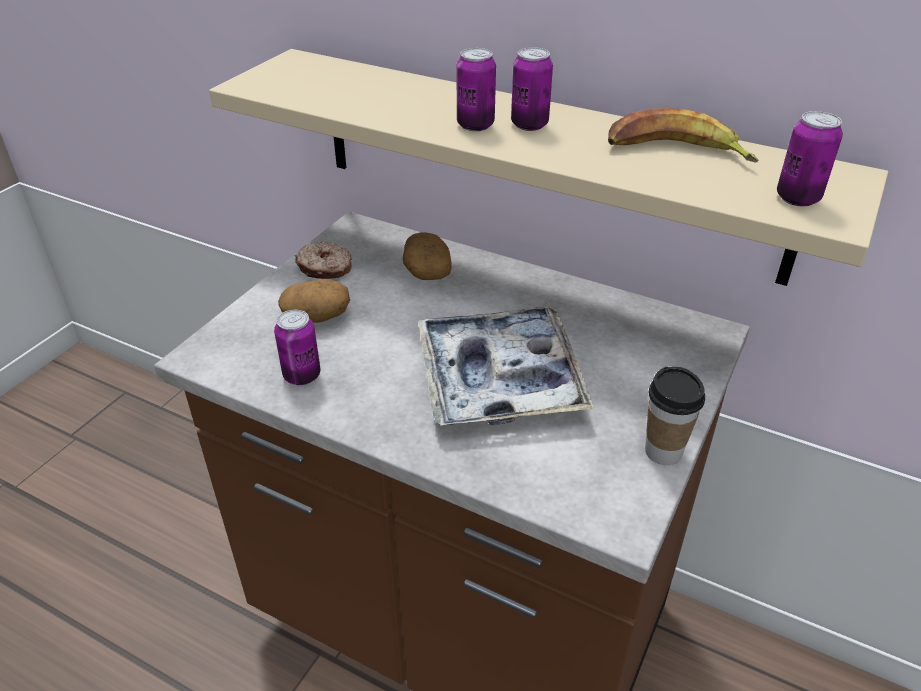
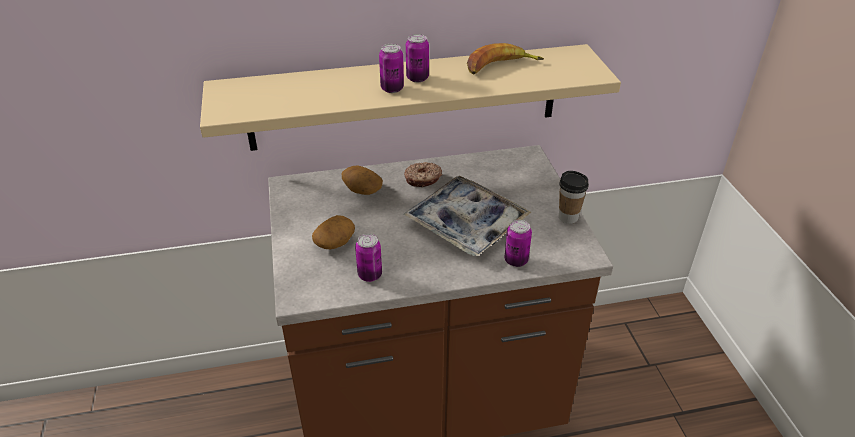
camera: 40 degrees left, 0 degrees up
donut [295,241,352,279] -> donut moved to [404,162,442,187]
can [777,111,843,206] -> can moved to [505,220,532,267]

